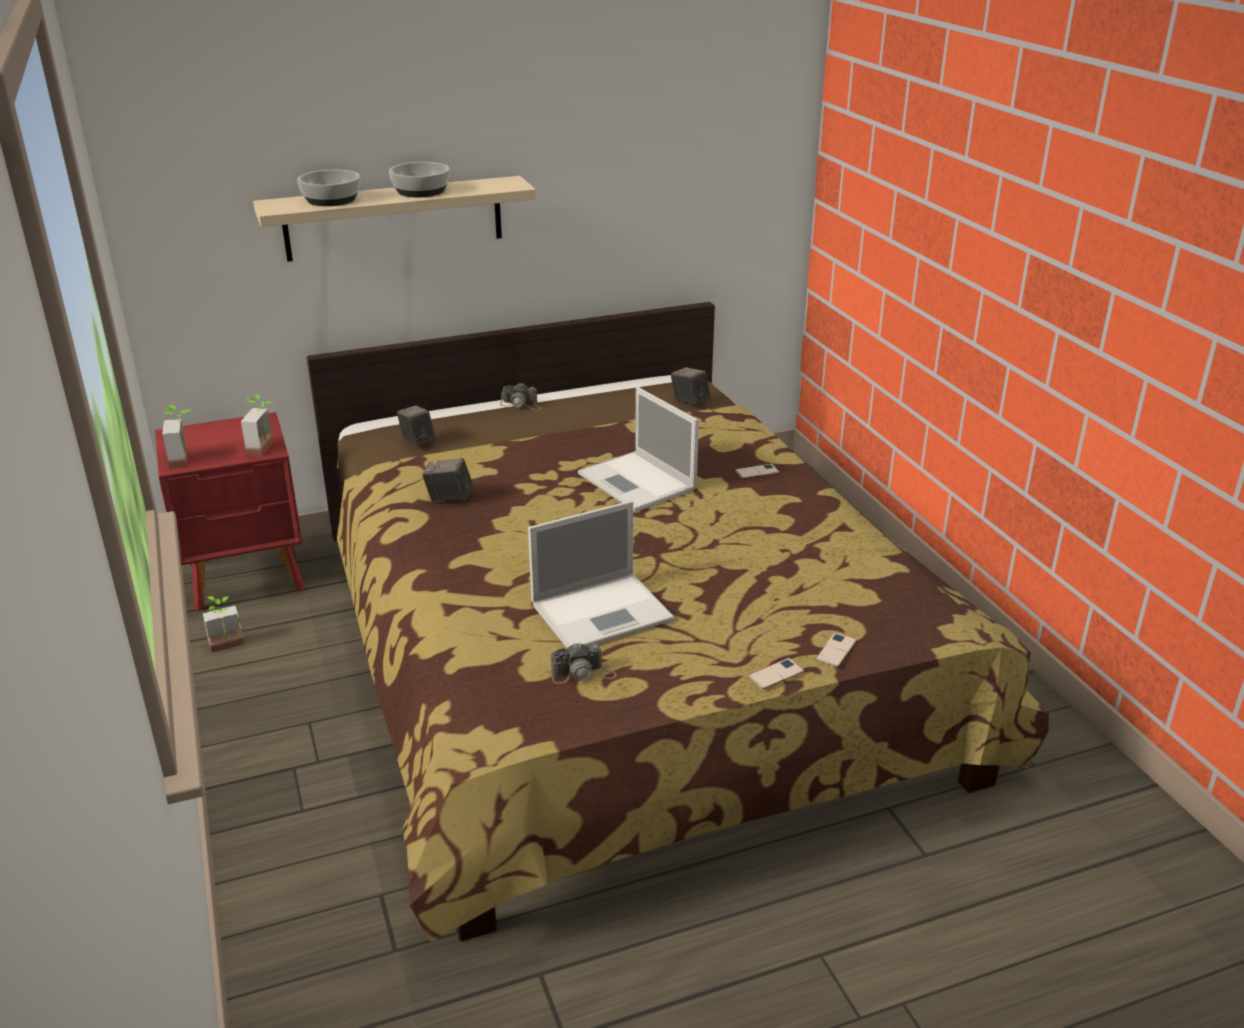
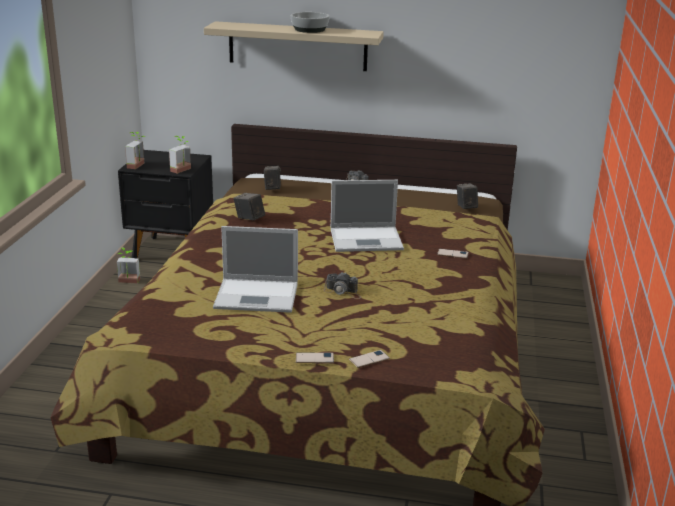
camera: 30 degrees right, 5 degrees down
red nightstand [155,412,305,611] -> black nightstand [118,150,213,258]
bowl [297,170,360,206] -> none
camera [551,642,617,684] -> camera moved to [324,273,361,299]
laptop [578,387,699,512] -> laptop turned 90 degrees counterclockwise [331,180,404,252]

